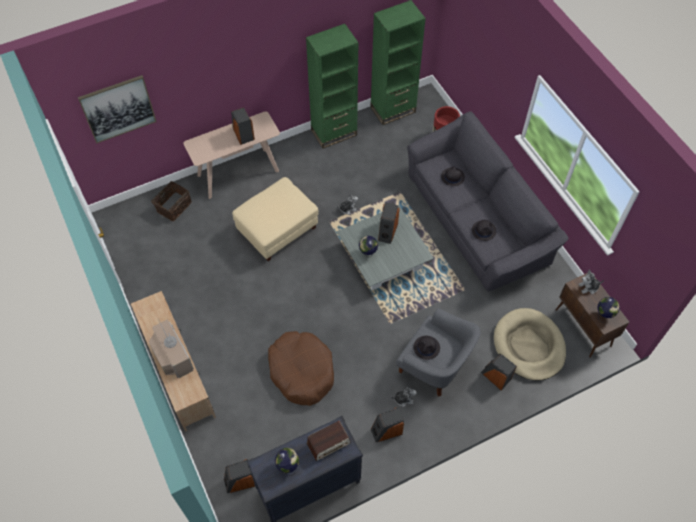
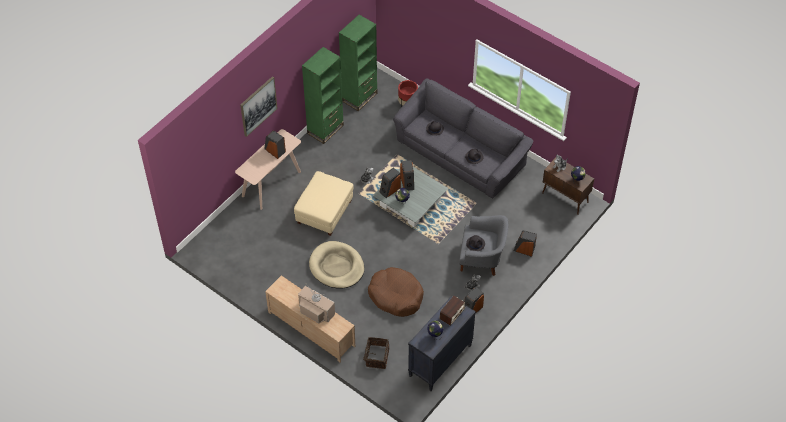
camera: 25 degrees left, 5 degrees down
picture [78,75,157,143] -> picture moved to [240,76,278,137]
basket [151,181,192,221] -> basket moved to [363,337,389,369]
speaker [224,459,255,493] -> speaker moved to [379,167,401,198]
beige dog bed [494,308,566,381] -> beige dog bed moved to [309,241,364,289]

